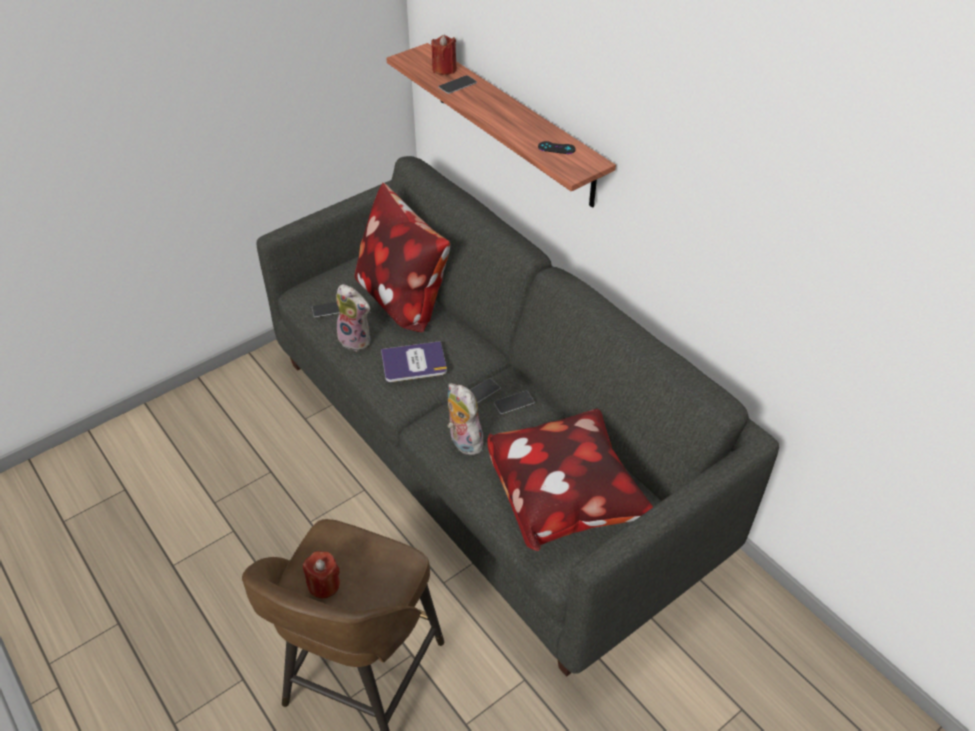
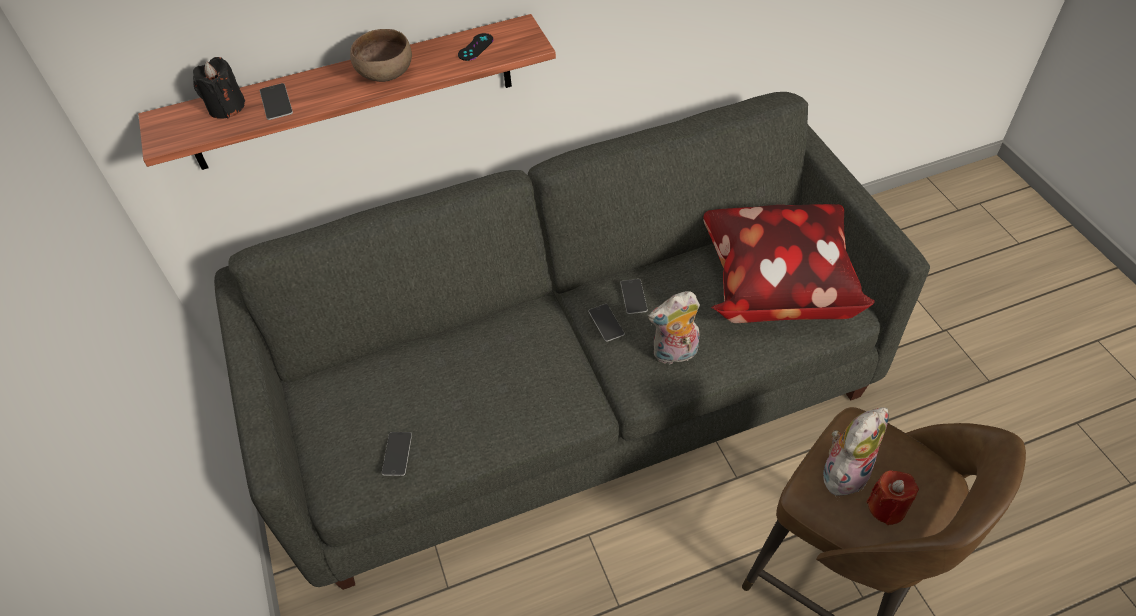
camera: 70 degrees left, 5 degrees up
plush toy [336,284,371,352] -> plush toy moved to [823,407,889,496]
pillow [355,183,450,332] -> none
book [381,341,447,382] -> none
red candle [431,35,457,75] -> black candle [193,57,245,119]
none -> brown bowl [350,29,412,82]

